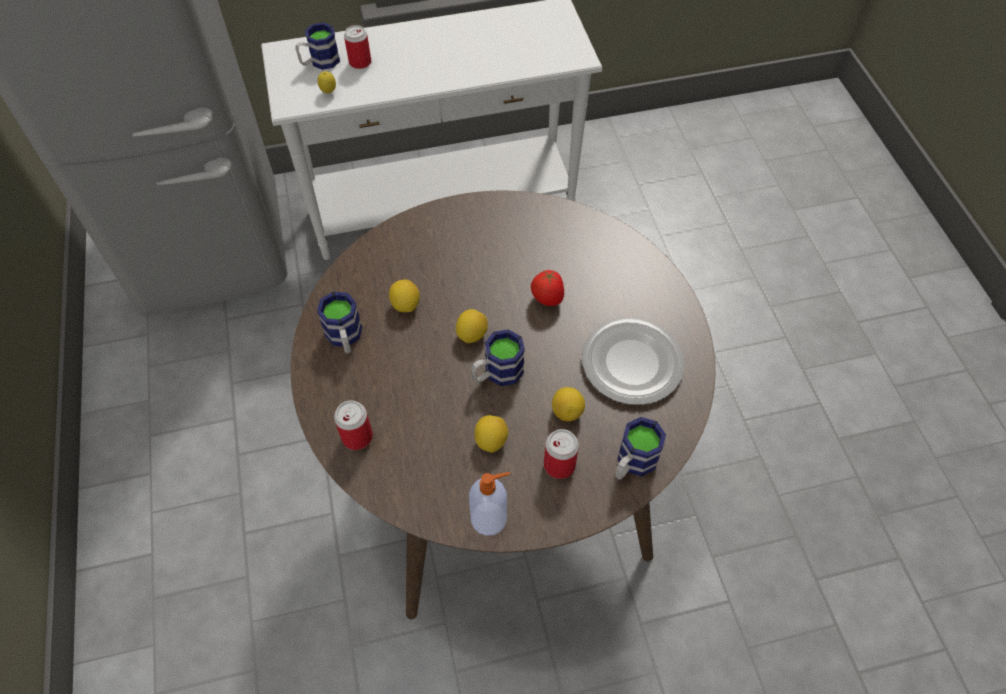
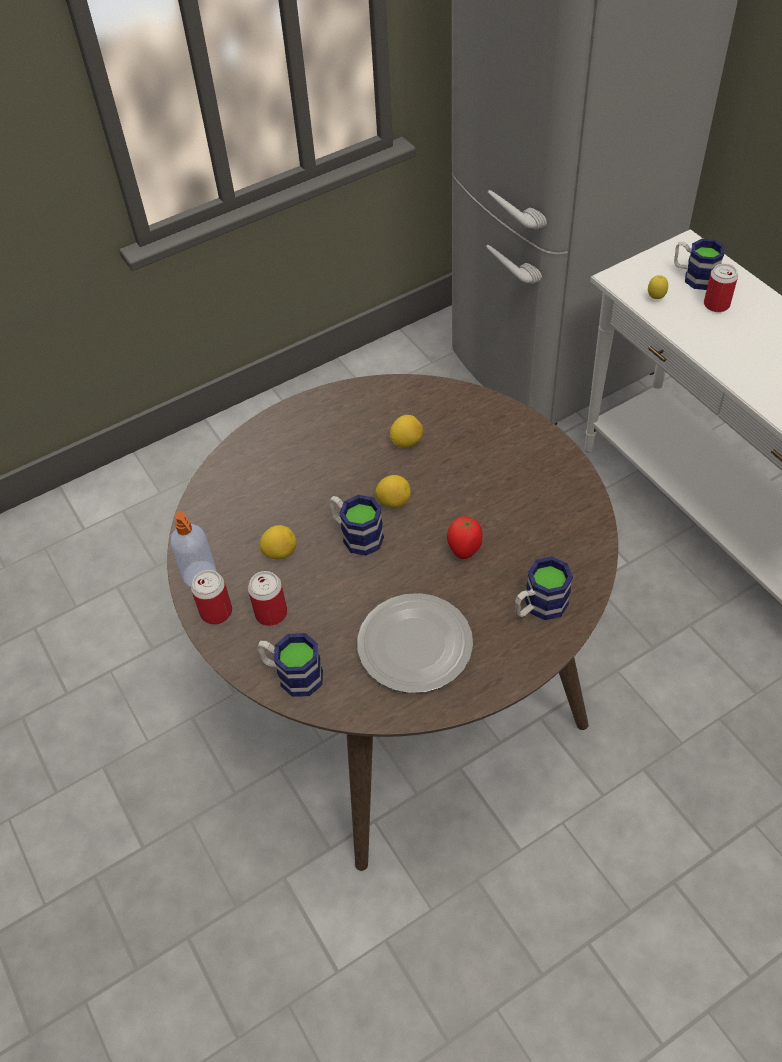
camera: 75 degrees right, 5 degrees down
mug [317,292,362,354] -> mug moved to [515,556,573,620]
can [334,401,373,450] -> can moved to [191,570,232,624]
lemon [552,387,585,422] -> none

